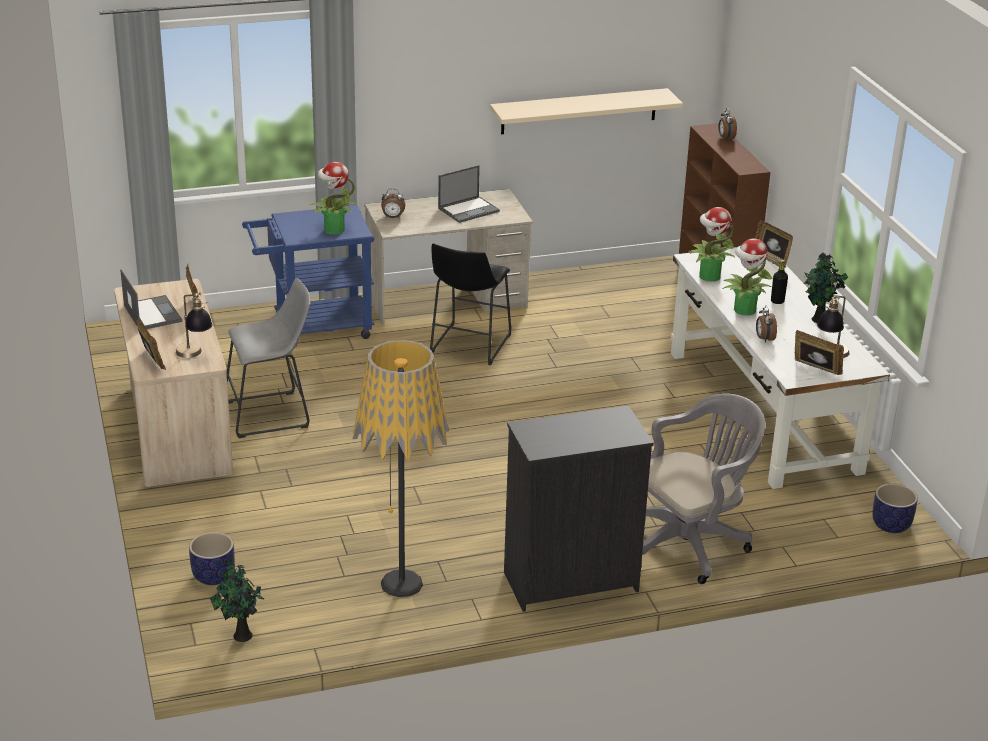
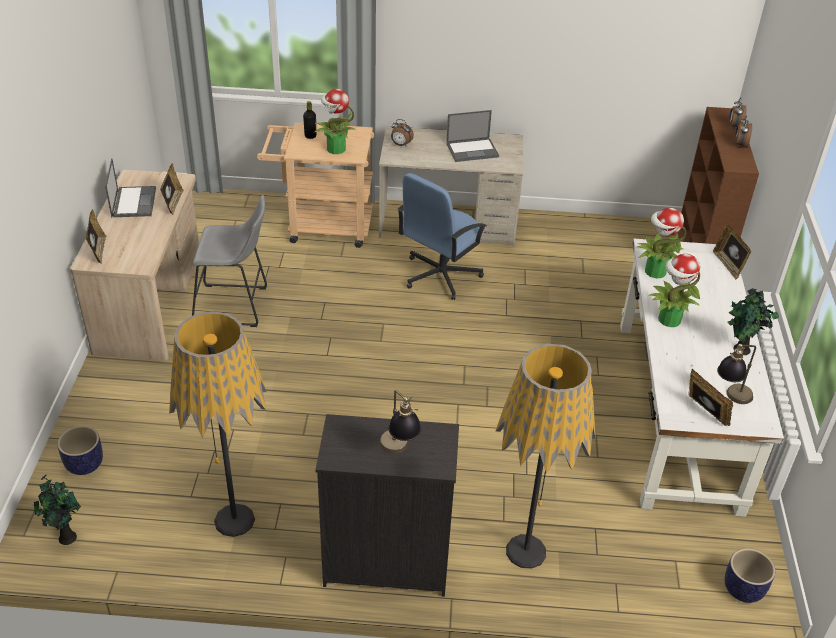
camera: 20 degrees right, 10 degrees up
table lamp [176,292,212,358] -> table lamp moved to [379,390,421,454]
blue cart [242,205,375,345] -> beige cart [257,122,374,248]
black stool [430,244,511,365] -> blue office chair [397,173,487,300]
beige shelf [490,88,683,134] -> none
grey office chair [642,393,765,584] -> floor lamp [496,344,596,569]
alarm clock [756,306,777,343] -> alarm clock moved to [734,116,752,148]
black bottle [771,260,788,304] -> black bottle moved to [303,101,316,139]

